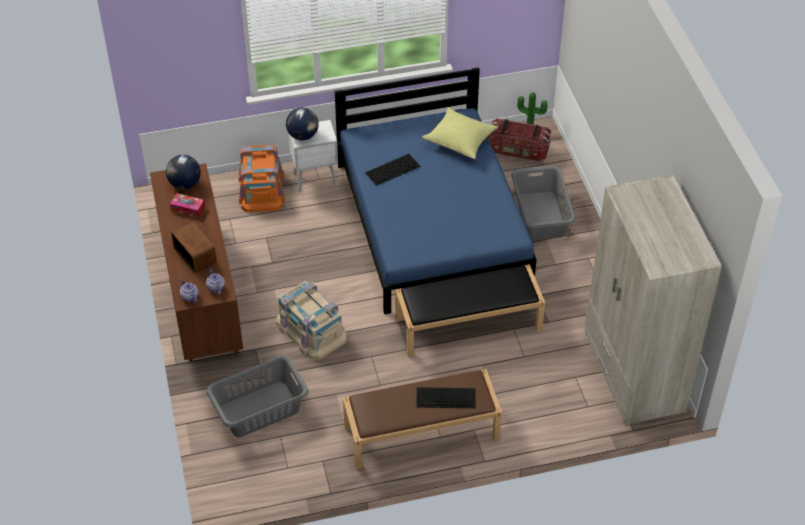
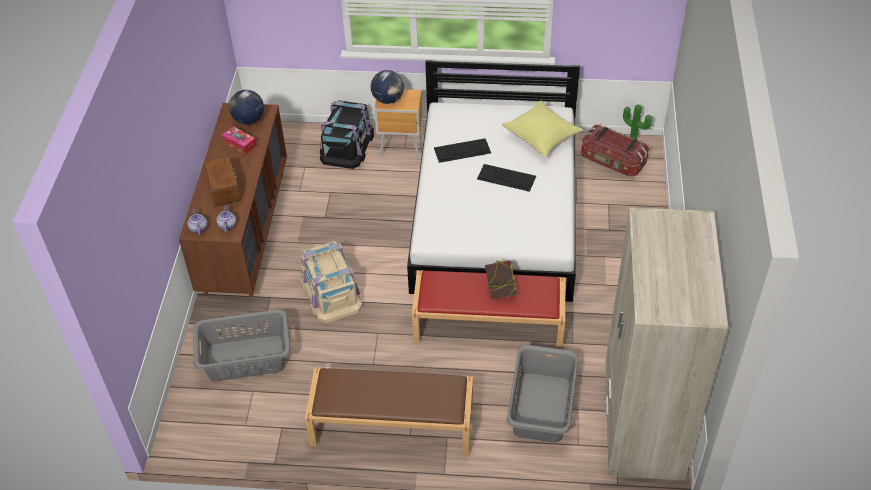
camera: 20 degrees right, 0 degrees up
orange storage box [239,145,285,212] -> black storage box [320,100,374,169]
white nightstand [289,120,338,193] -> brown nightstand [374,89,422,158]
blue bed [335,67,537,314] -> white bed [407,60,580,302]
black bench [395,264,545,357] -> red bench [412,270,565,349]
keyboard [416,387,476,408] -> keyboard moved to [477,164,536,192]
grey laundry basket [512,165,575,240] -> grey laundry basket moved to [507,345,579,443]
none -> book [485,260,517,300]

